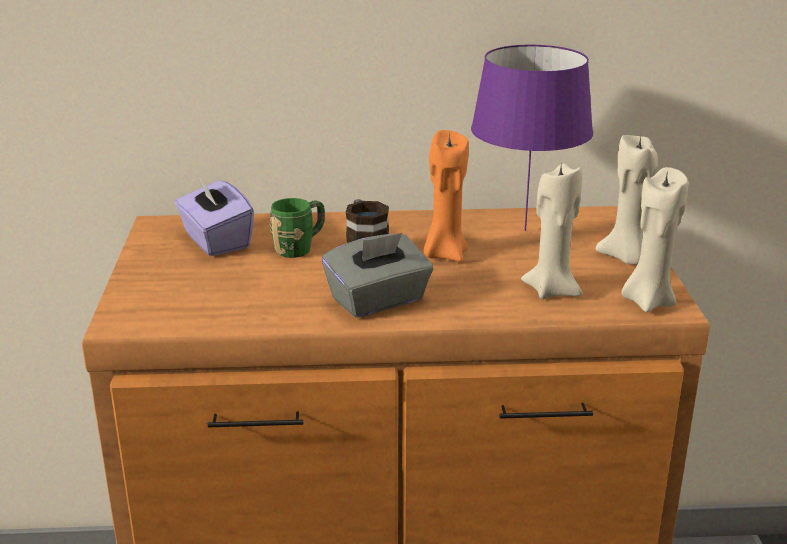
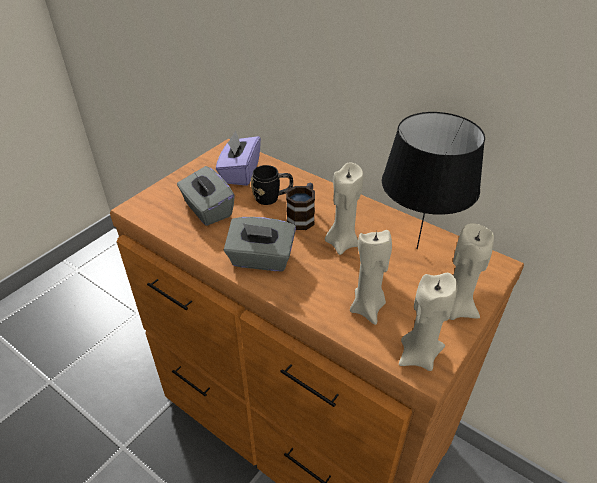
camera: 40 degrees right, 15 degrees up
green mug [270,198,325,258] -> black mug [251,165,293,205]
orange candle [423,130,469,262] -> beige candle [325,162,363,255]
purple table lamp [471,45,593,231] -> black table lamp [382,112,485,249]
none -> grey tissue box [177,166,235,226]

